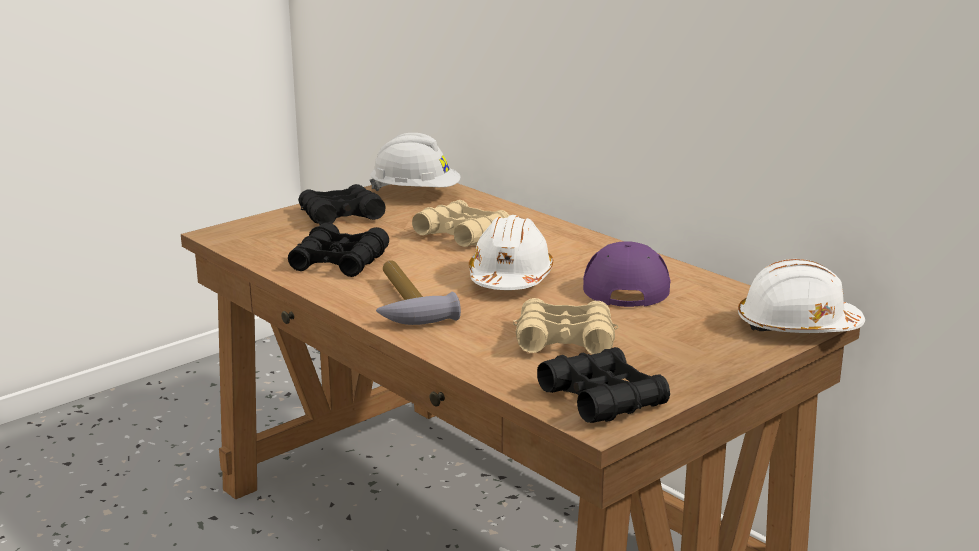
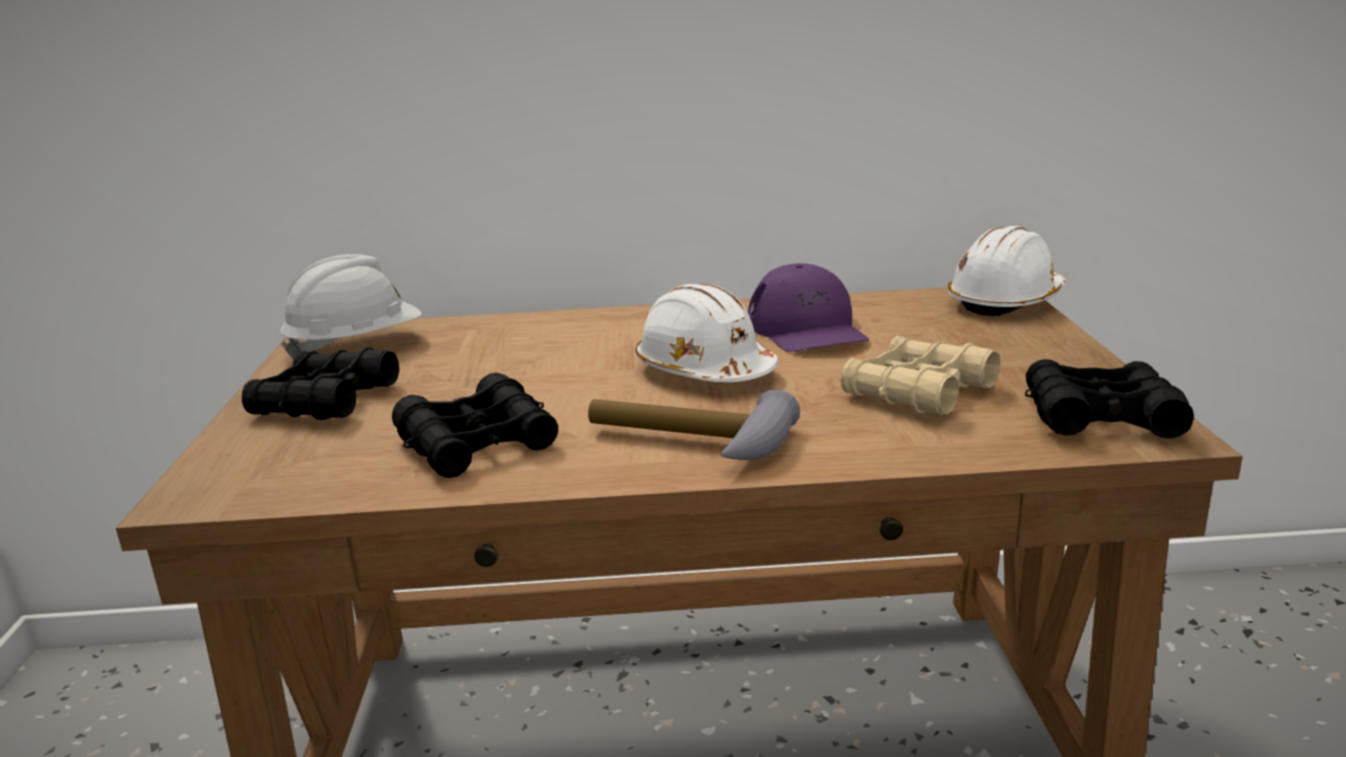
camera: 50 degrees left, 0 degrees up
beige binoculars [412,200,509,247] -> none
purple cap [583,241,671,307] -> purple cap turned 150 degrees counterclockwise [748,263,869,352]

